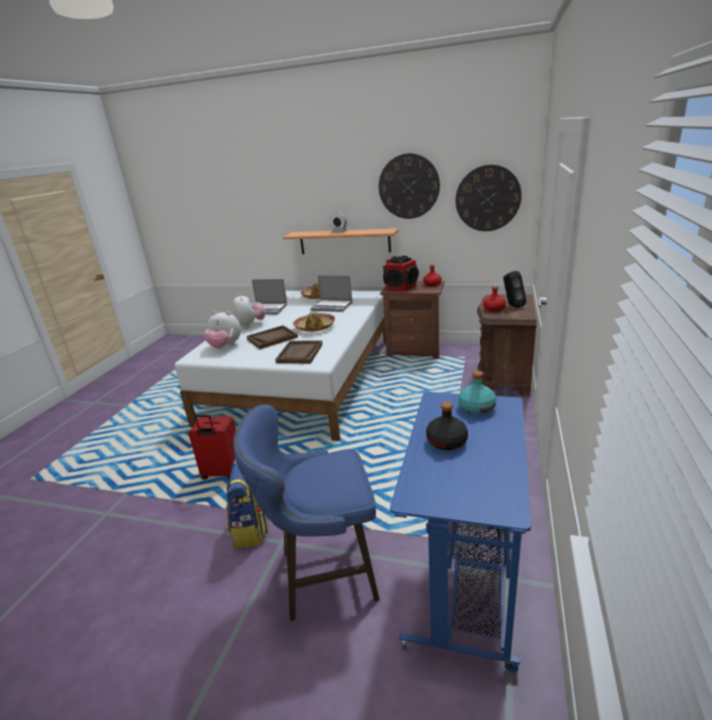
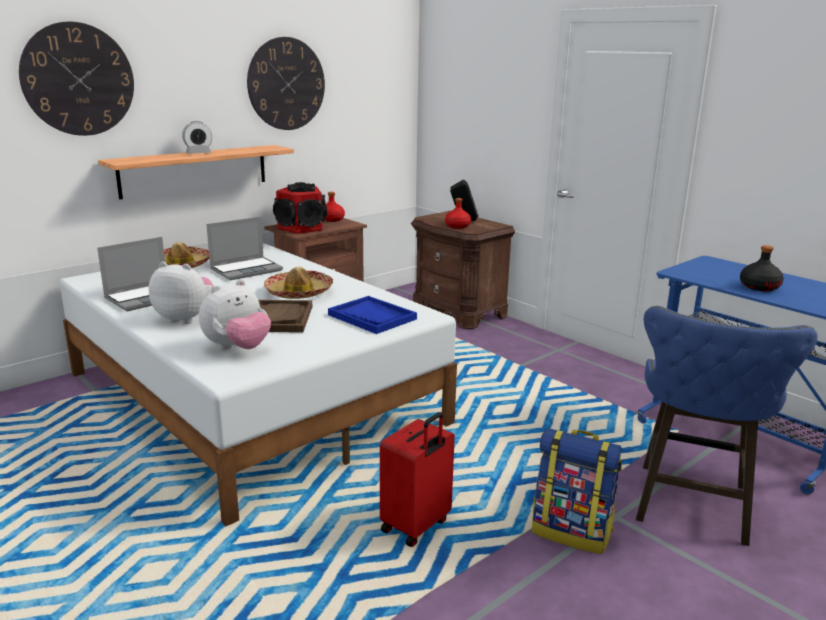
camera: 60 degrees left, 5 degrees down
brown tray [275,341,323,364] -> blue tray [328,296,417,334]
wall clock [456,165,522,231] -> wall clock moved to [19,22,134,136]
turquoise bottle [458,371,497,414] -> none

